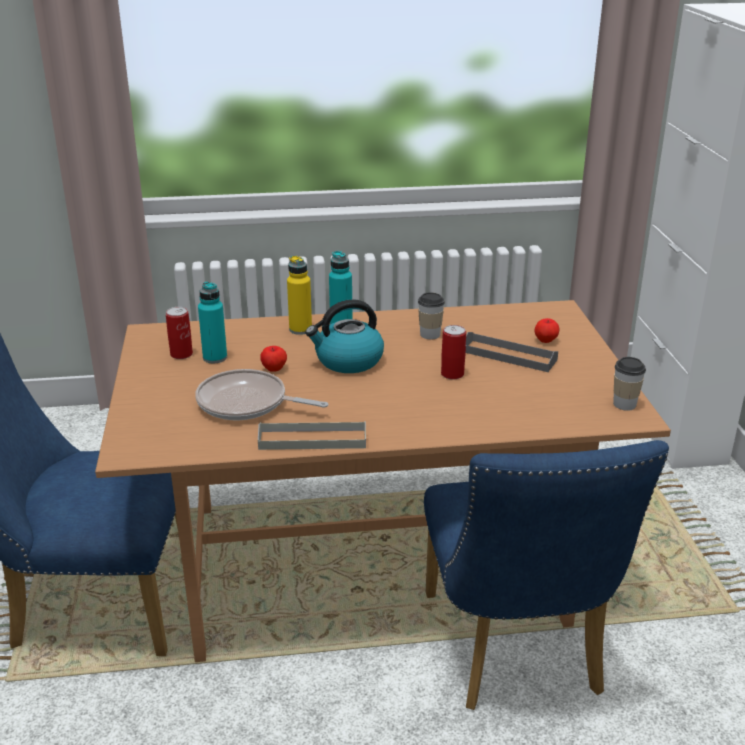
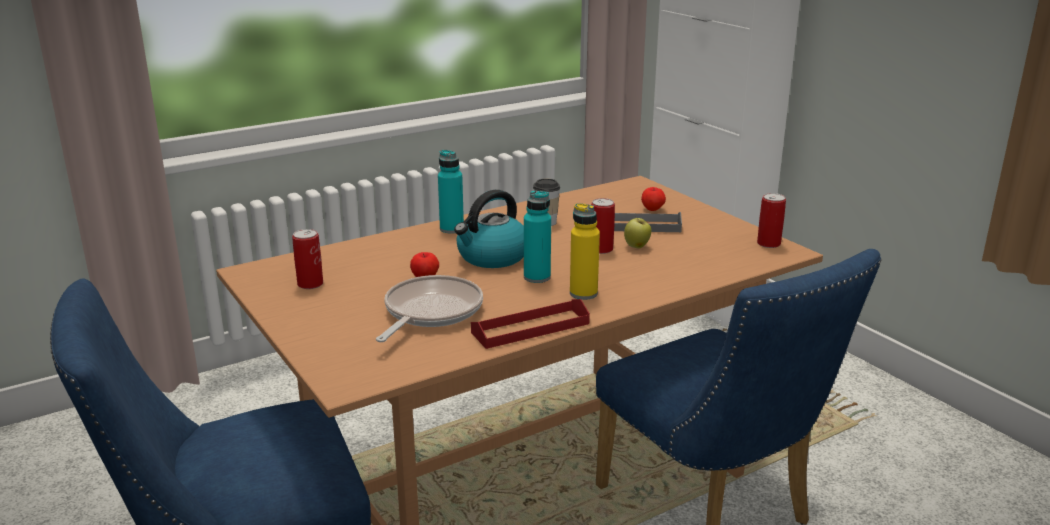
camera: 25 degrees left, 5 degrees down
frying pan [195,369,328,420] -> frying pan turned 120 degrees clockwise [376,275,483,342]
turquoise bottle [198,281,227,363] -> turquoise bottle moved to [524,190,551,283]
grey tray [258,421,366,450] -> red tray [471,299,590,349]
yellow bottle [287,255,312,335] -> yellow bottle moved to [570,203,600,300]
cup [613,357,646,411] -> can [757,193,786,248]
none -> apple [624,217,651,249]

